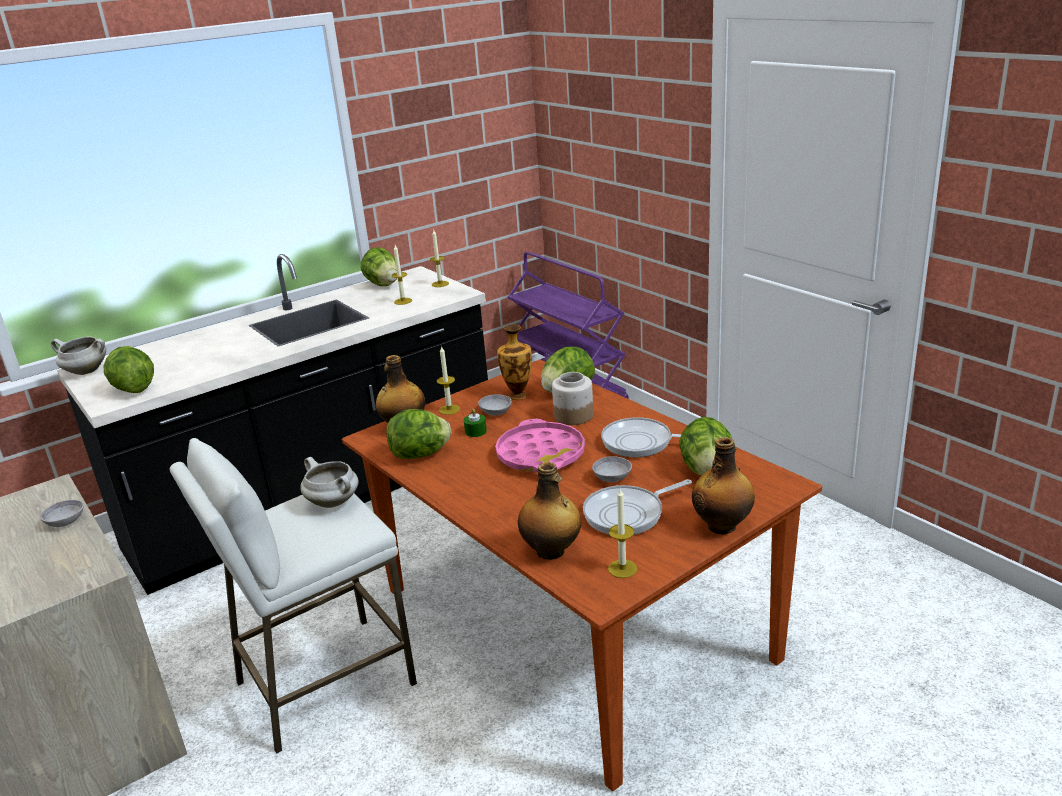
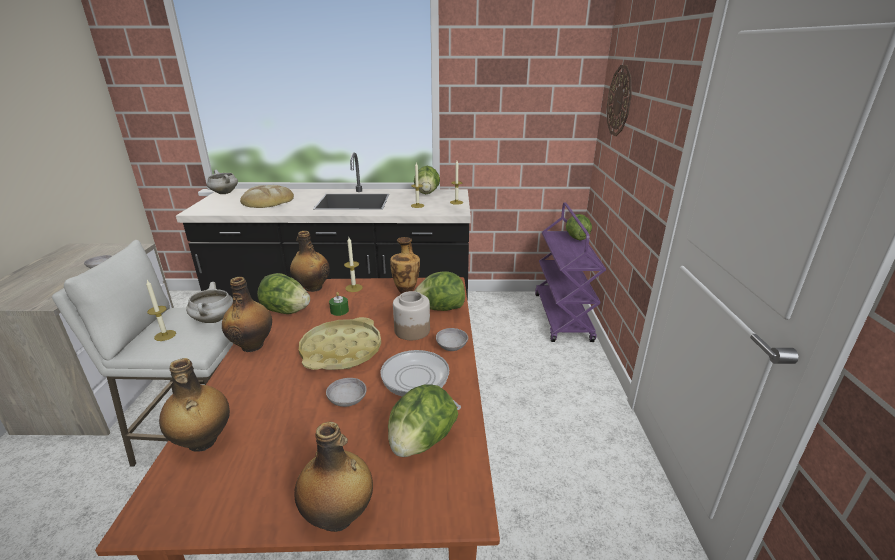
camera: 35 degrees right, 0 degrees up
lettuce [103,346,154,393] -> lettuce moved to [566,214,592,241]
grey bowl [478,394,512,415] -> grey bowl moved to [436,328,468,351]
pink tray [495,419,585,473] -> yellow tray [299,317,381,370]
frying pan [583,479,692,535] -> none
candle [608,489,638,578] -> candle moved to [146,280,176,341]
none -> bottle [222,277,272,352]
none -> bread [240,185,294,208]
none -> wall clock [607,65,632,136]

